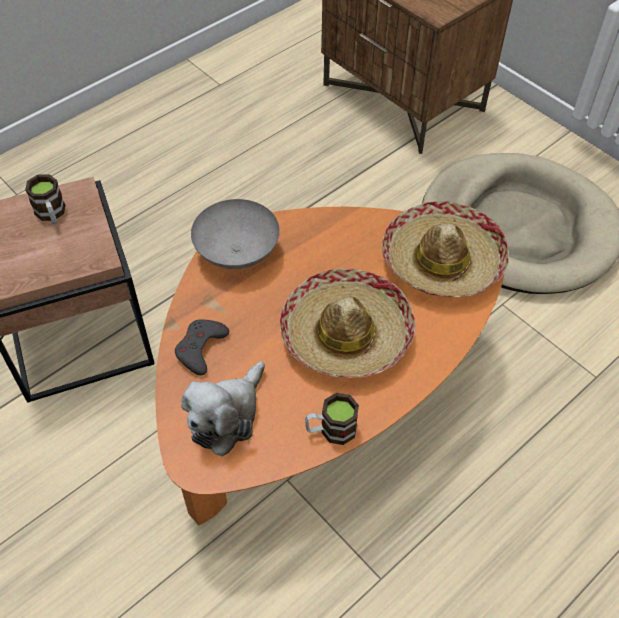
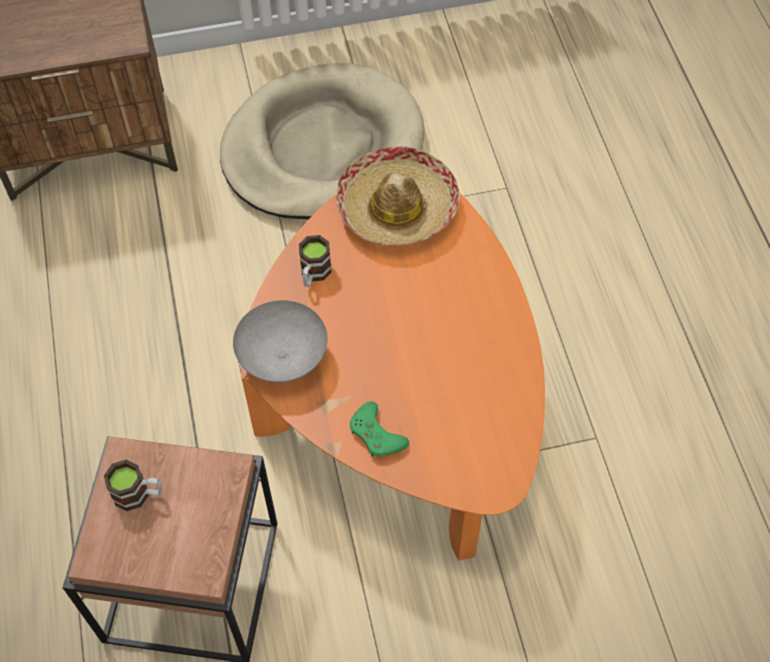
camera: 60 degrees left, 5 degrees up
grey game controller [175,320,229,376] -> green game controller [350,401,409,457]
plush toy [181,361,265,456] -> none
hat [280,268,416,378] -> none
mug [305,393,359,445] -> mug moved to [299,235,332,287]

